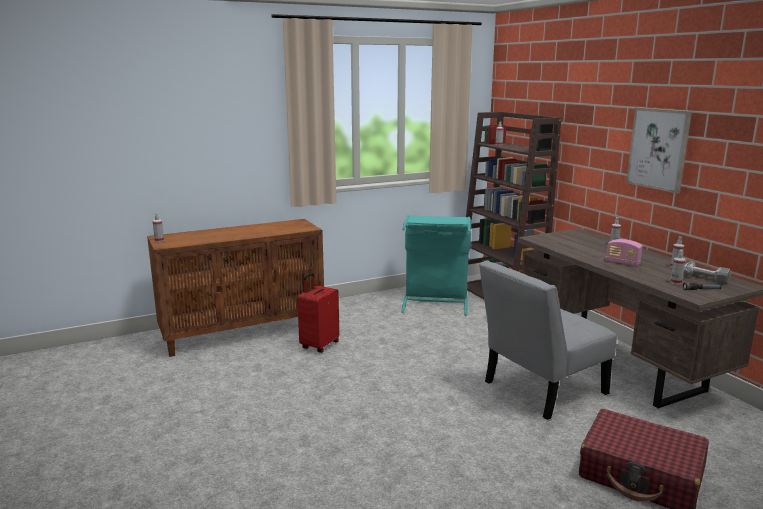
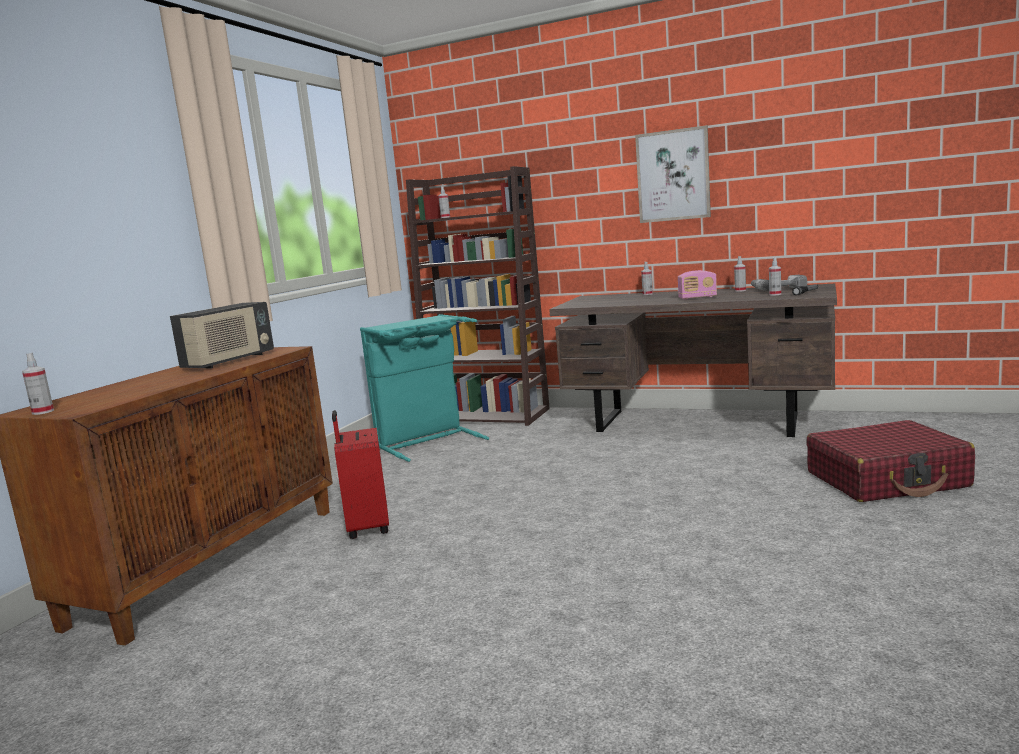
camera: 40 degrees left, 5 degrees down
grey chair [479,260,617,420] -> none
none -> radio [170,302,274,368]

